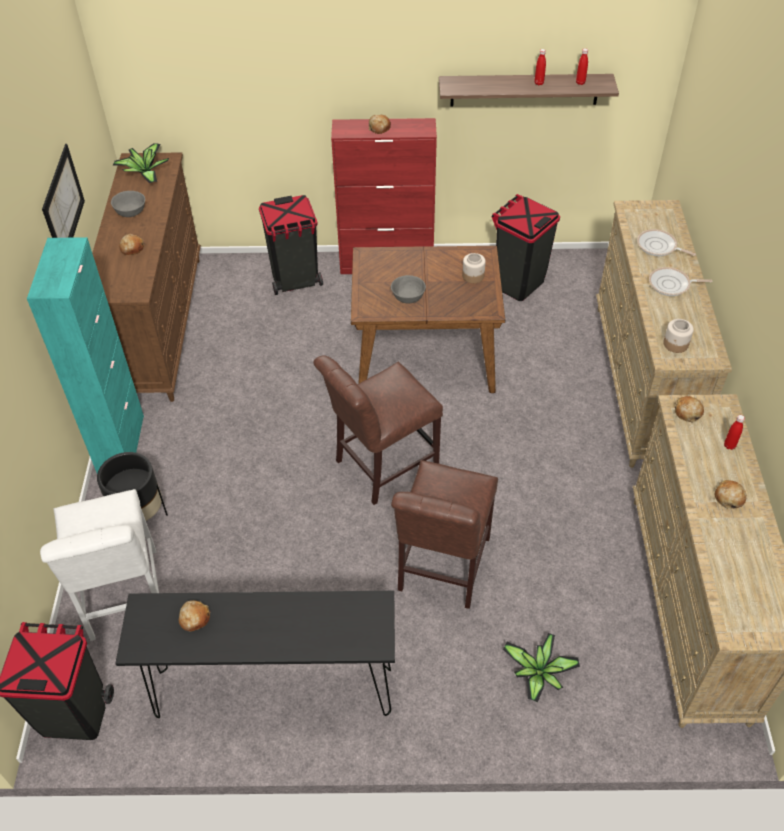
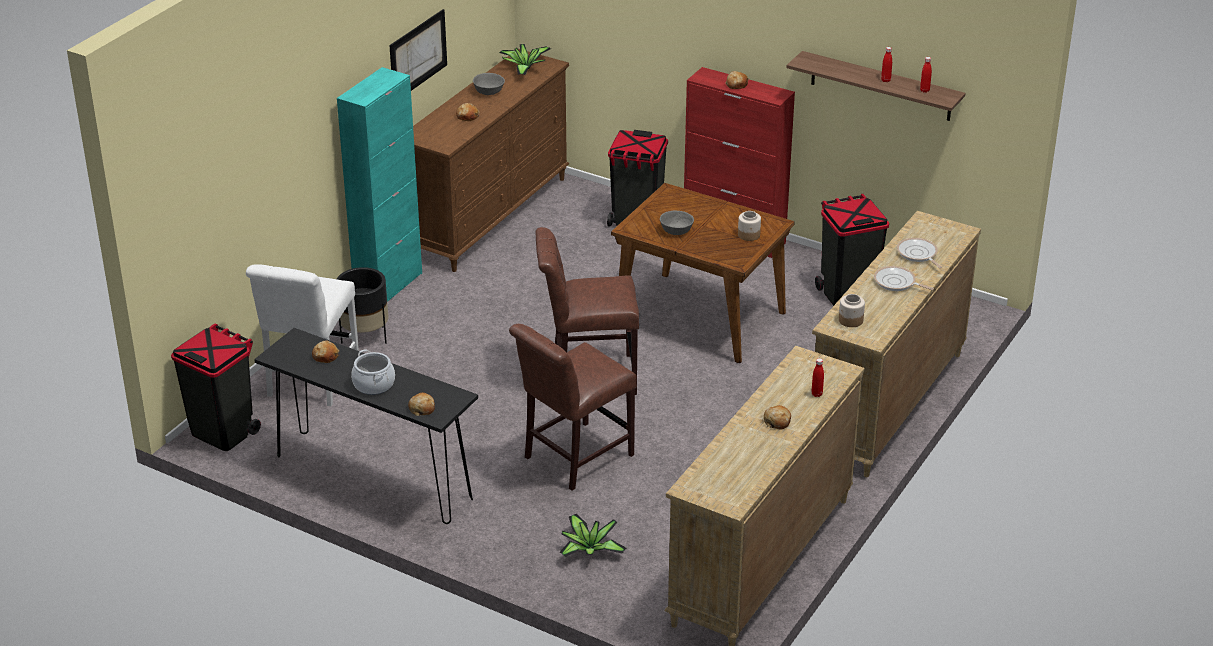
camera: 30 degrees right, 15 degrees down
bread [675,396,704,423] -> bread moved to [408,393,435,416]
none -> cooking pot [351,349,395,395]

